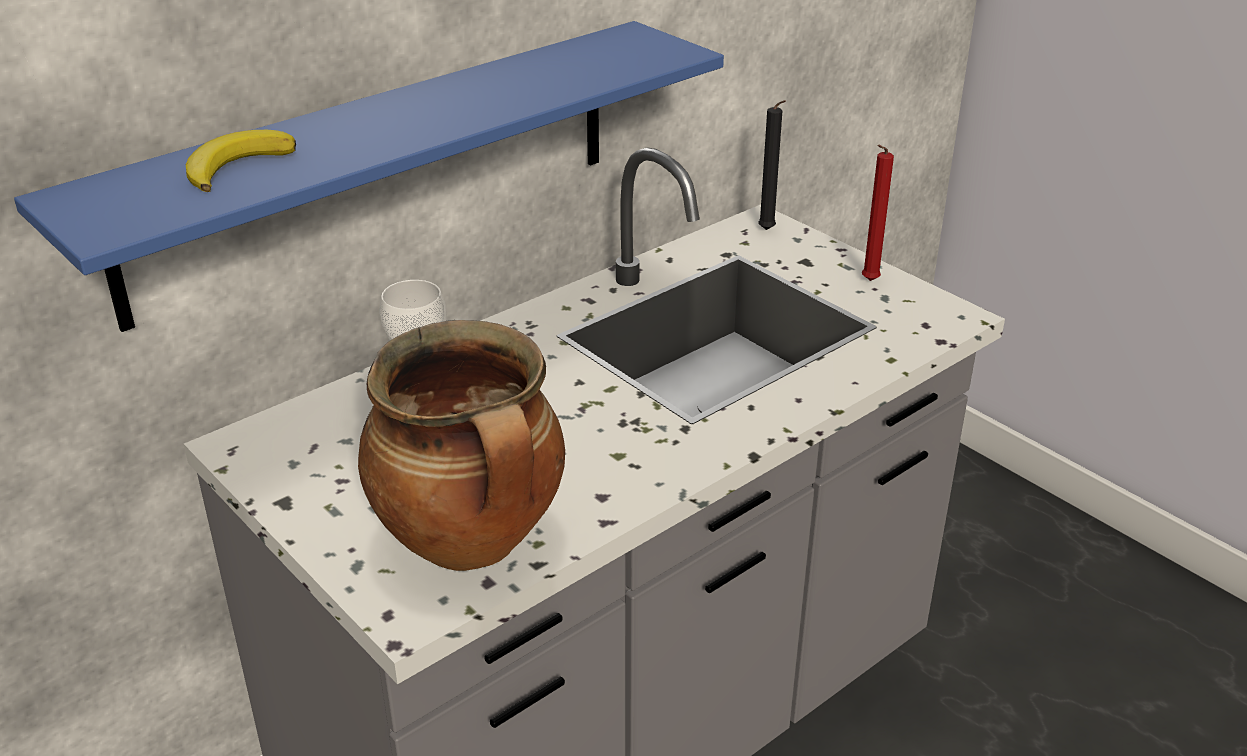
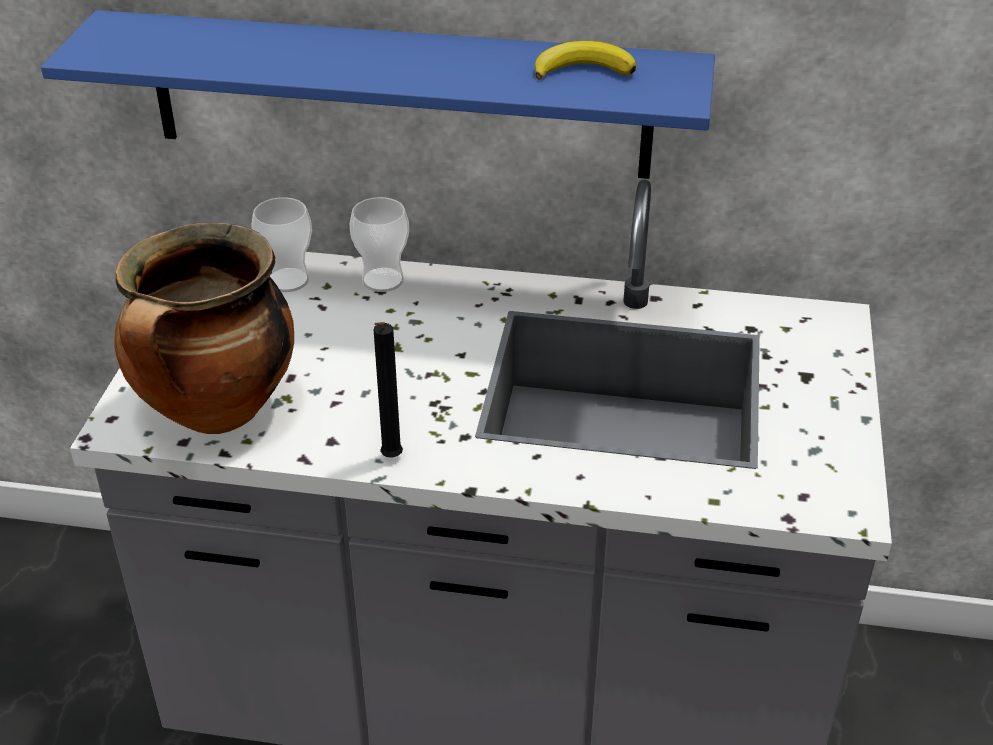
camera: 50 degrees right, 5 degrees up
banana [186,130,296,192] -> banana moved to [535,41,636,80]
black candle [758,100,786,230] -> black candle moved to [374,322,403,457]
red candle [862,145,894,281] -> none
none -> cup [251,197,312,292]

